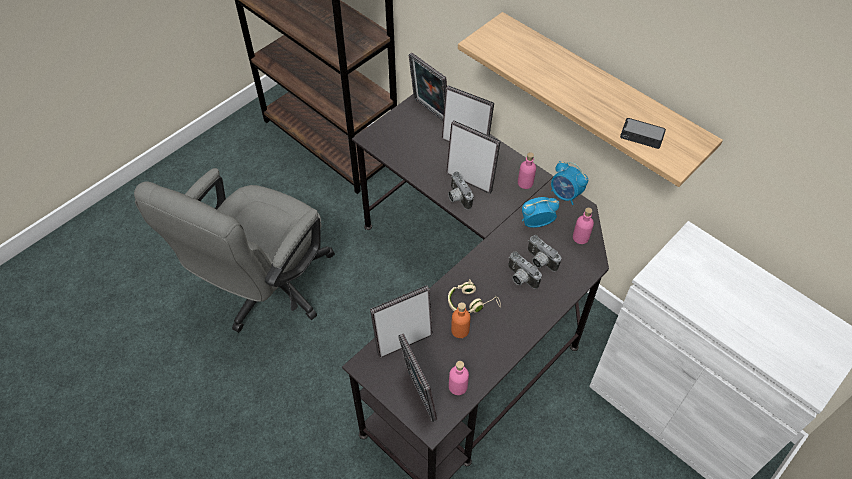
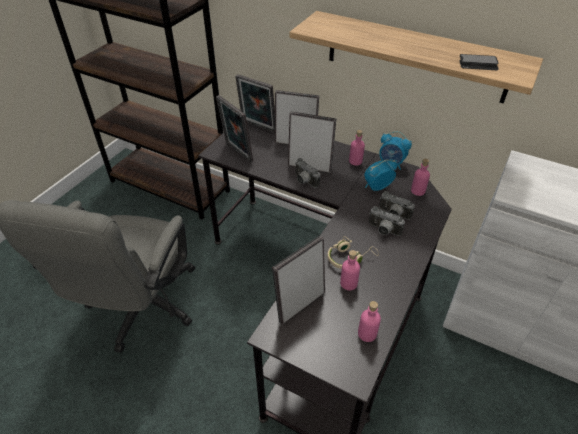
camera: 15 degrees left, 10 degrees down
picture frame [398,333,437,422] -> picture frame moved to [216,95,253,163]
orange bottle [451,302,470,338] -> pink bottle [340,250,360,290]

